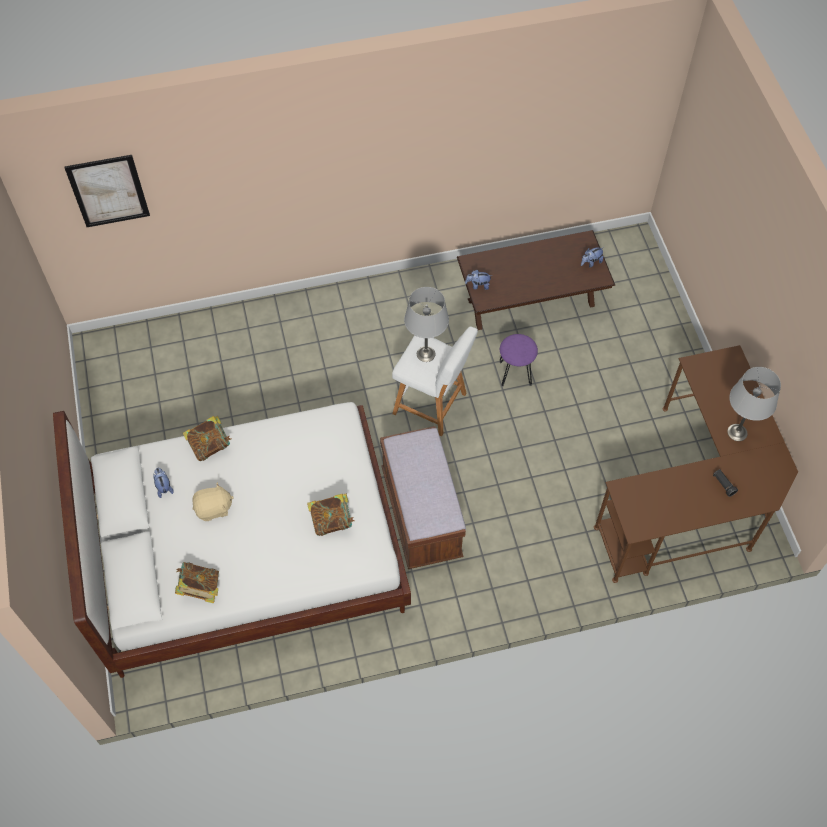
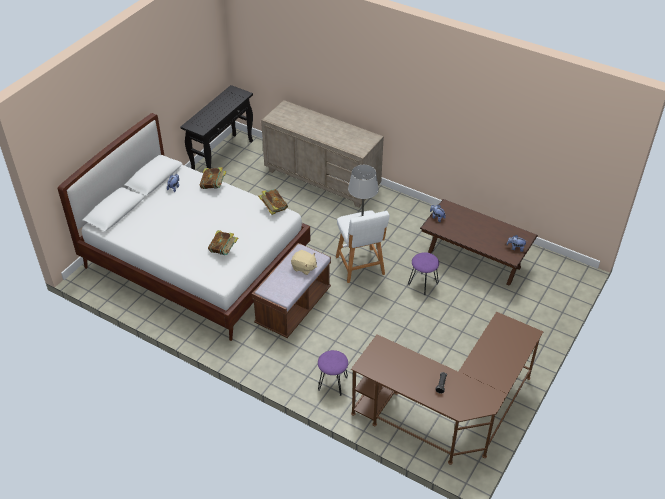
camera: 45 degrees right, 15 degrees down
picture [64,155,150,227] -> none
book [175,562,219,603] -> book moved to [258,189,288,215]
beige plush toy [192,482,234,521] -> beige plush toy moved to [291,250,317,275]
grey table lamp [727,367,781,441] -> none
none -> black console table [180,85,253,170]
none -> beige dresser [261,100,384,208]
none -> purple stool [318,350,348,396]

